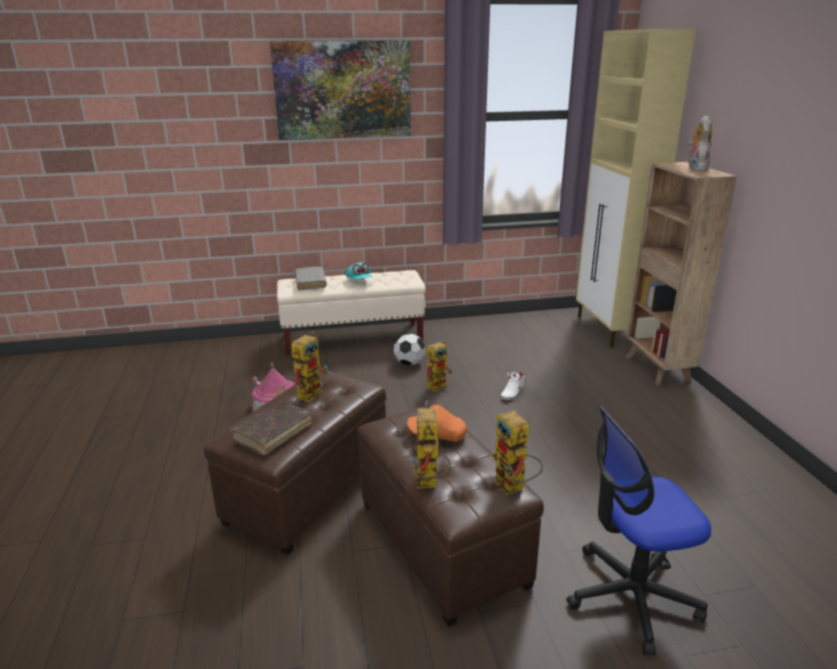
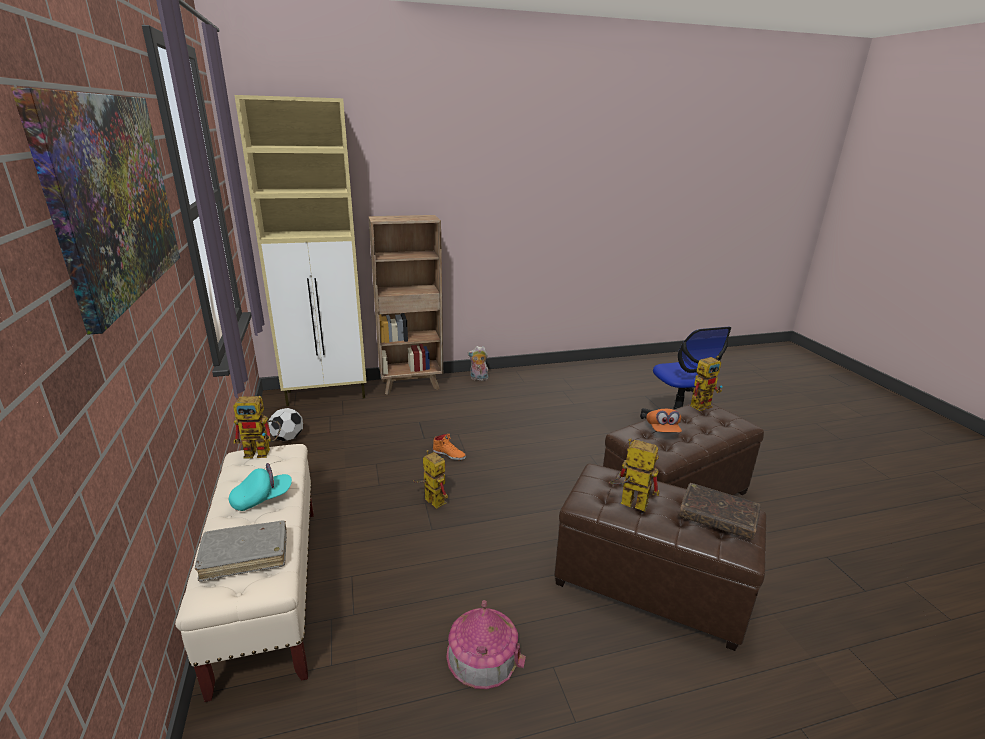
camera: 95 degrees left, 0 degrees up
football [394,334,425,366] -> football moved to [268,408,303,441]
toy robot [411,408,451,488] -> toy robot moved to [233,396,281,459]
white shoe [500,372,524,400] -> orange shoe [433,434,466,460]
plush toy [688,116,712,171] -> plush toy moved to [468,346,489,381]

